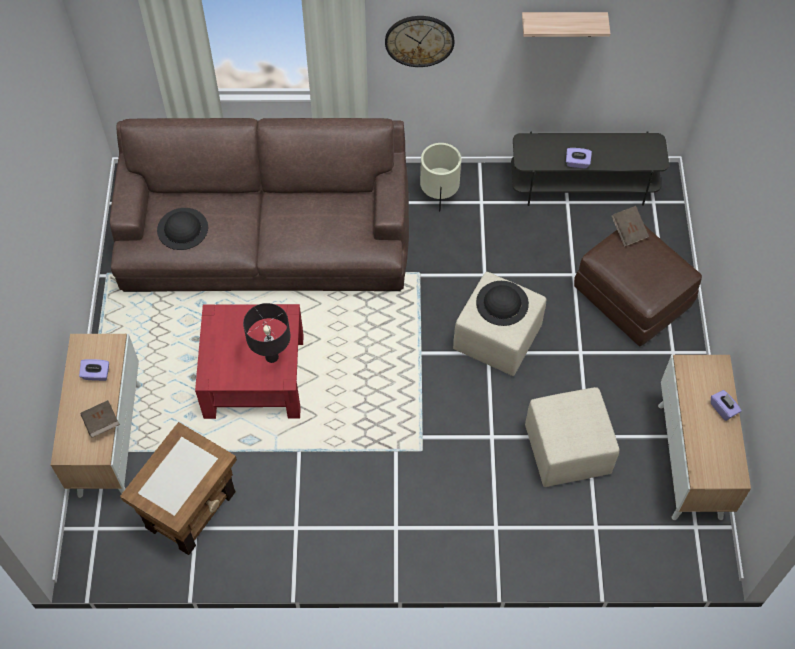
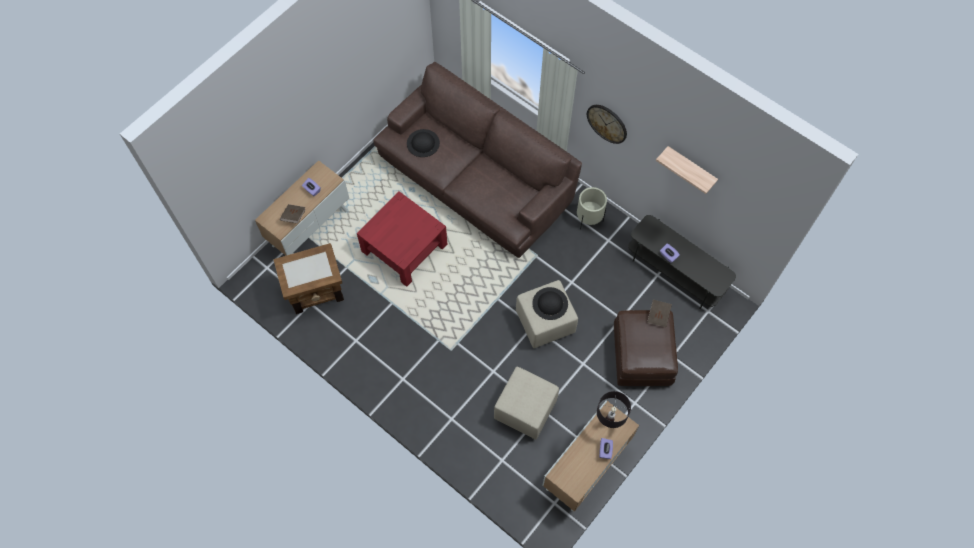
camera: 40 degrees right, 5 degrees up
black table lamp [243,303,291,363] -> black table lamp moved to [597,391,631,428]

